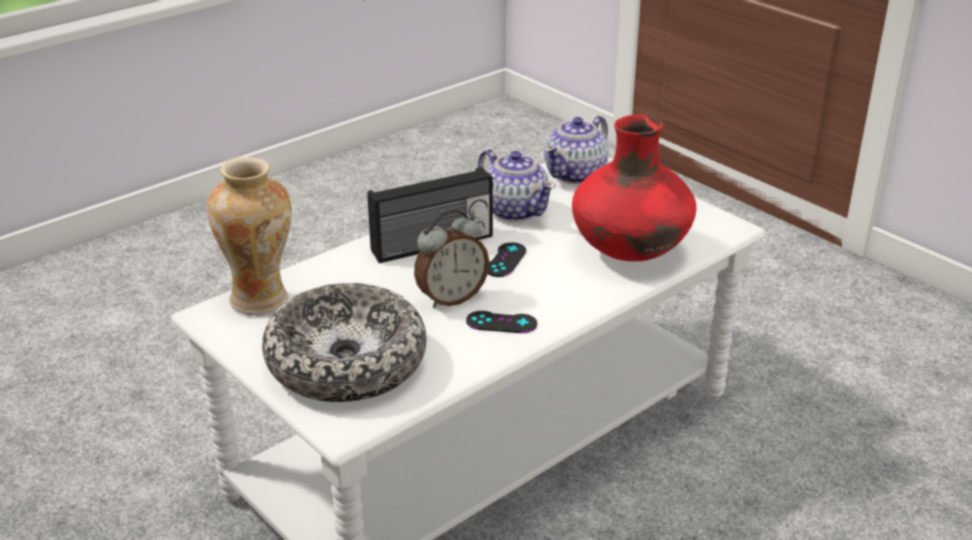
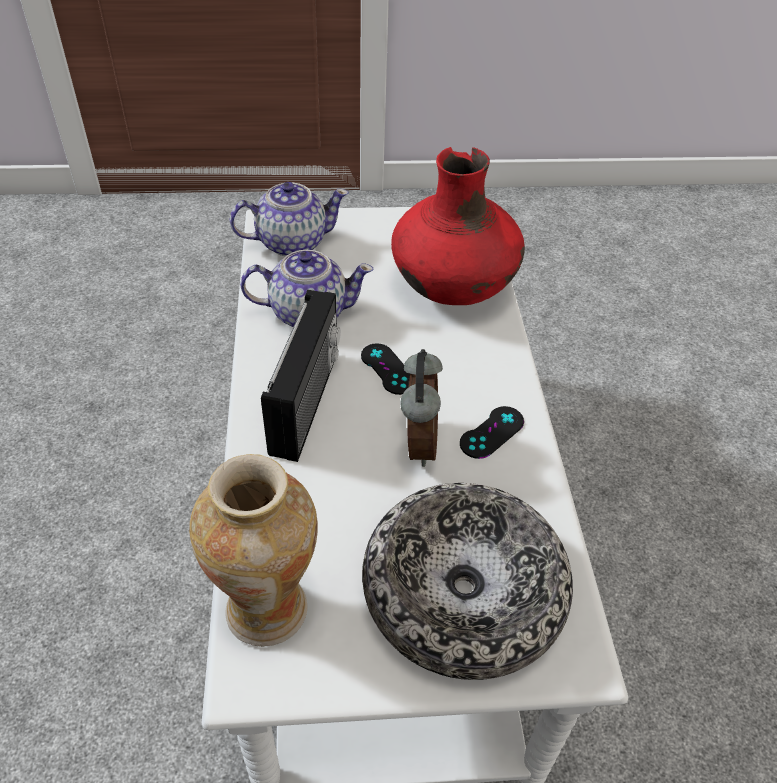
camera: 55 degrees left, 15 degrees up
teapot [544,116,609,184] -> teapot turned 90 degrees counterclockwise [230,182,349,256]

